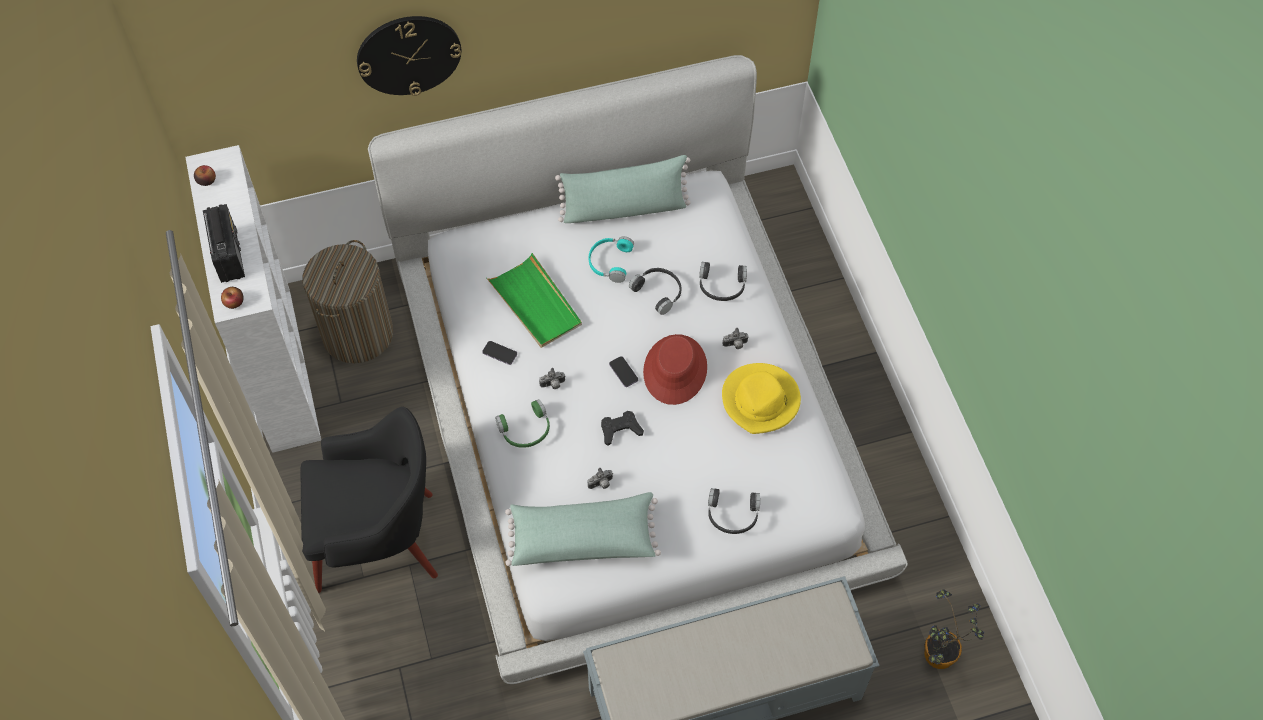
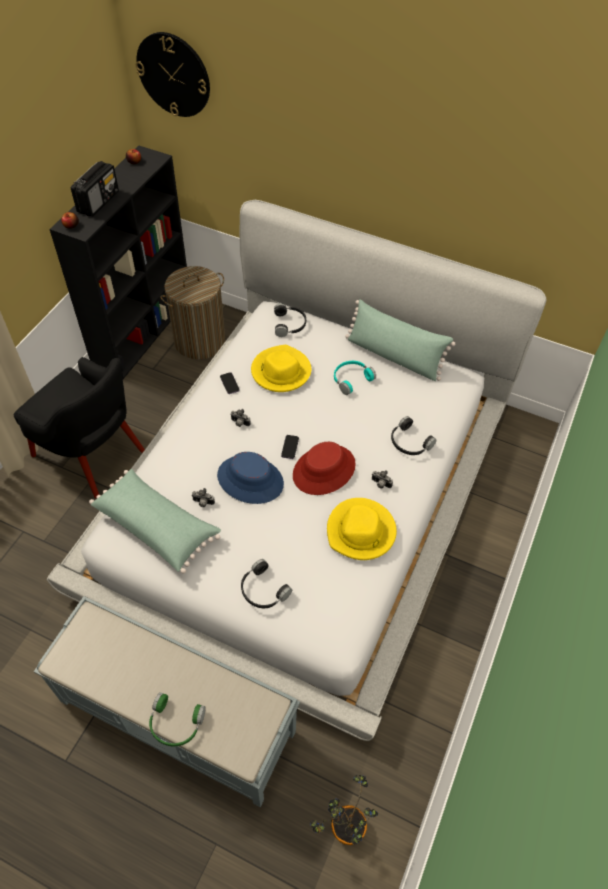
camera: 40 degrees right, 5 degrees down
white bookcase [185,145,321,453] -> black bookcase [50,146,187,379]
wall clock [357,16,461,96] -> wall clock moved to [136,32,210,117]
green tray [486,253,582,348] -> yellow hat [251,345,311,392]
green headphones [495,399,550,448] -> green headphones moved to [149,692,206,746]
black game controller [601,411,644,446] -> blue hat [217,452,284,504]
black headphones [629,268,682,315] -> black headphones moved to [274,303,306,337]

